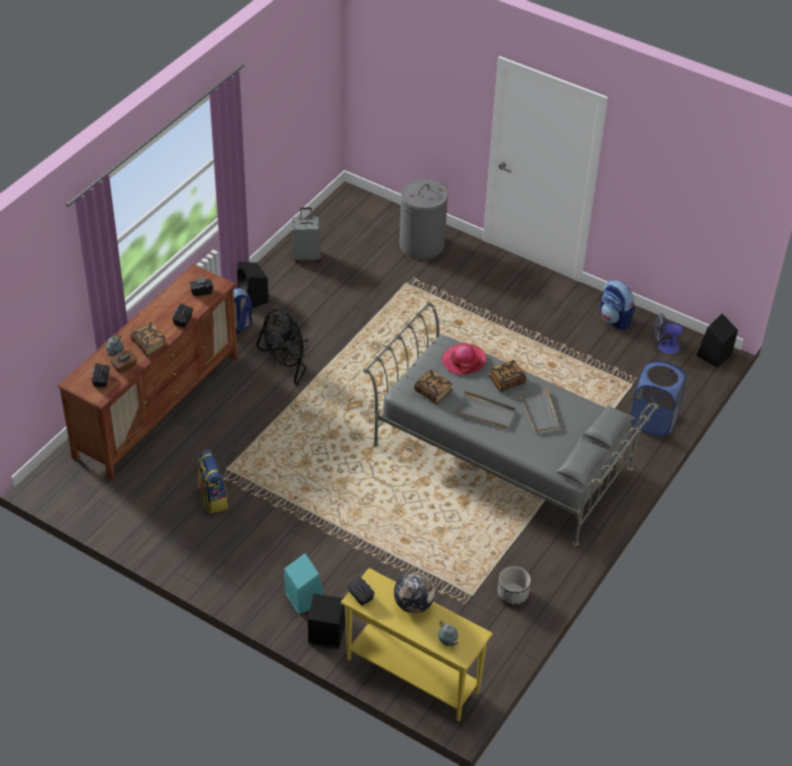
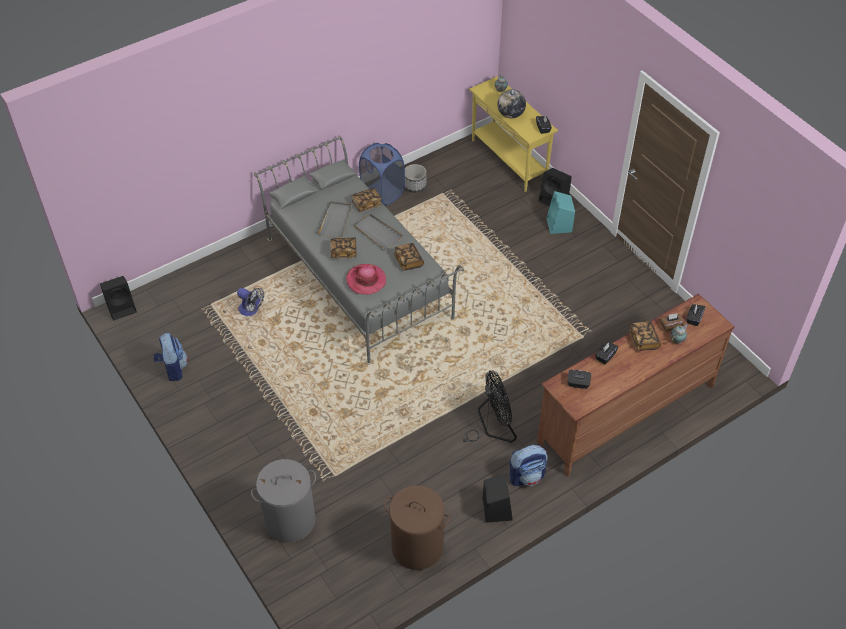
camera: 155 degrees left, 5 degrees up
backpack [197,450,229,513] -> none
grey suitcase [292,207,321,263] -> brown laundry basket [384,485,449,570]
blue laundry basket [631,361,687,437] -> blue laundry basket moved to [359,143,405,206]
fan [654,314,683,354] -> fan moved to [237,288,264,316]
none -> book [351,188,382,212]

